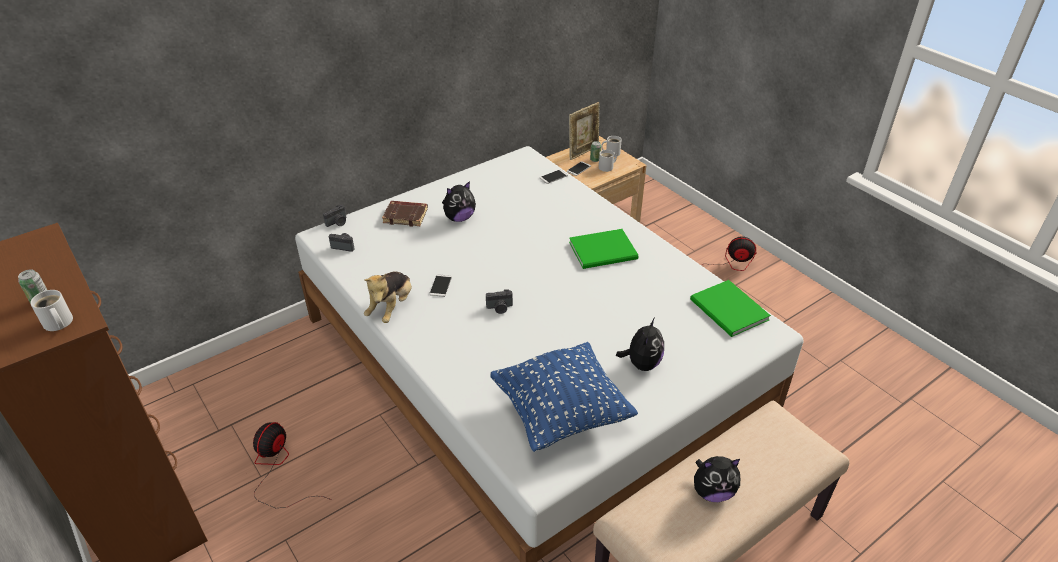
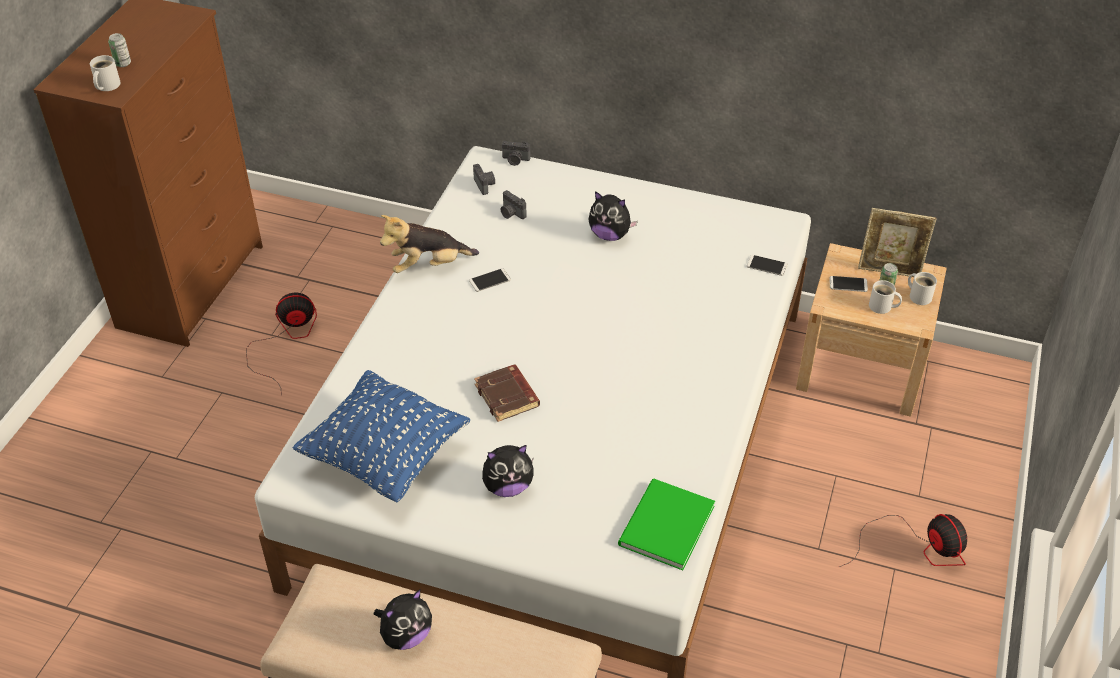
camera: 55 degrees right, 5 degrees up
brown book [382,201,428,227] -> brown book moved to [474,365,540,422]
camera [486,289,513,314] -> camera moved to [500,190,527,219]
green book [569,229,638,269] -> none
plush toy [694,456,740,502] -> plush toy turned 90 degrees counterclockwise [374,589,432,650]

